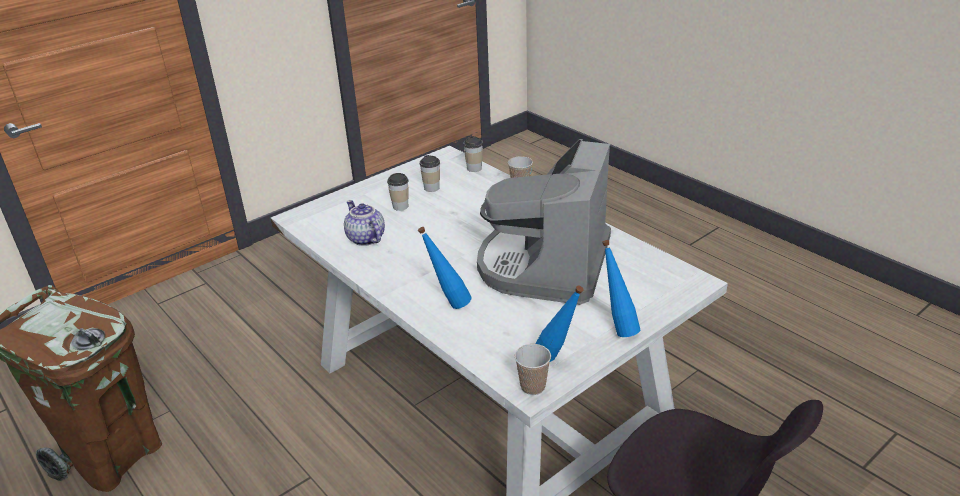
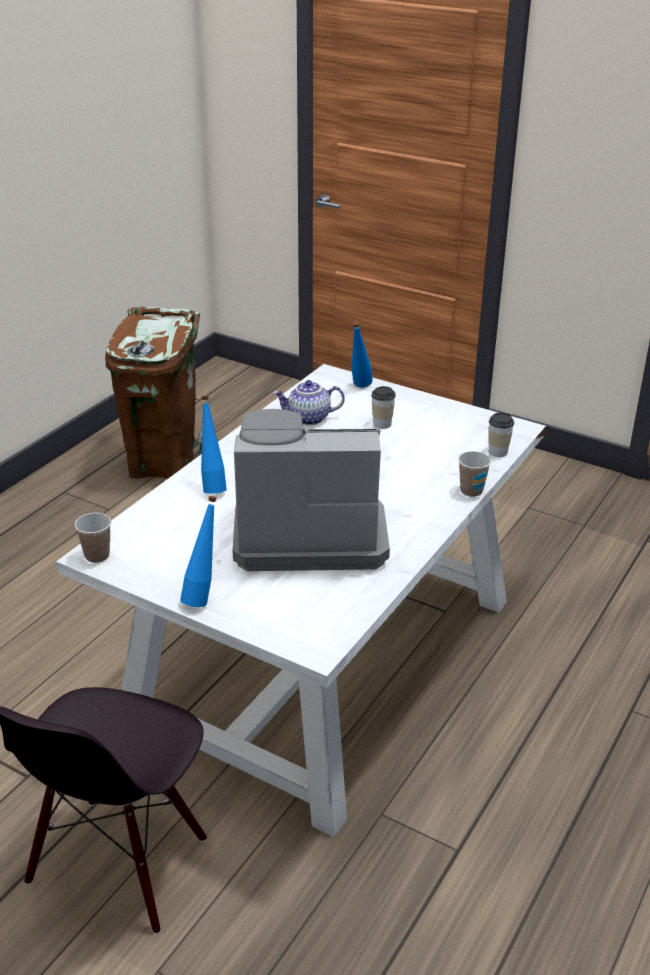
camera: 70 degrees right, 0 degrees up
teapot [344,200,385,246] -> teapot turned 135 degrees counterclockwise [273,380,345,425]
cup [420,155,440,192] -> none
blue bottle [536,285,584,362] -> blue bottle moved to [352,321,373,387]

